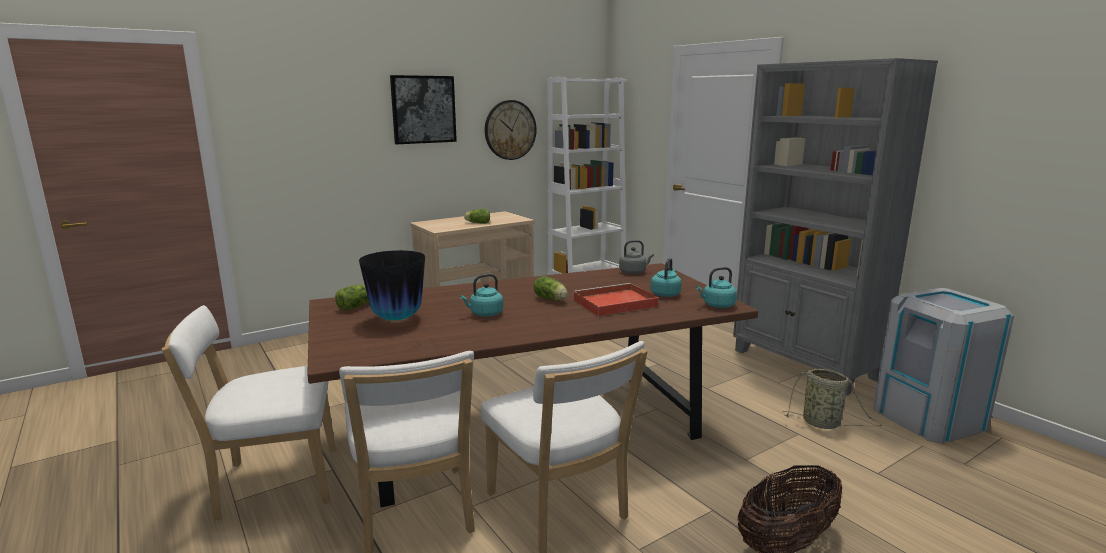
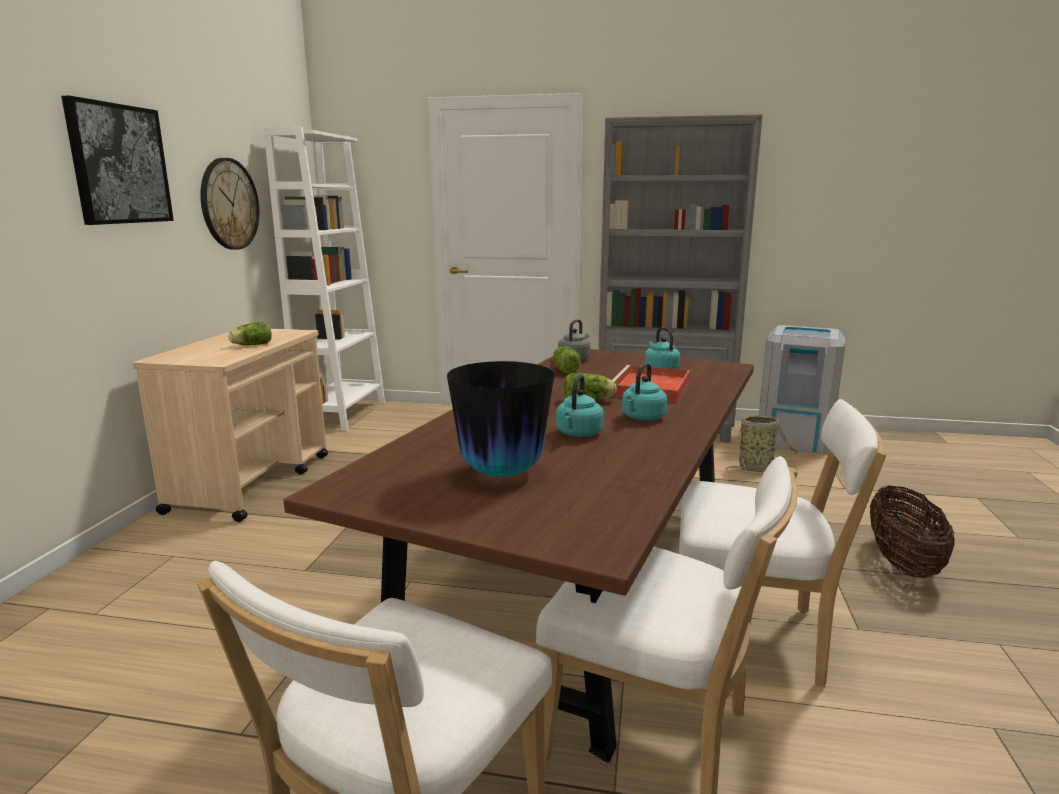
camera: 45 degrees left, 0 degrees up
lettuce [335,285,369,311] -> lettuce moved to [553,346,581,374]
turquoise kettle [696,267,737,308] -> turquoise kettle moved to [622,363,667,421]

